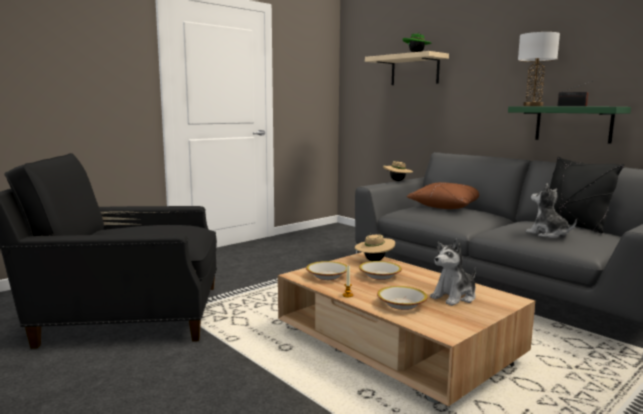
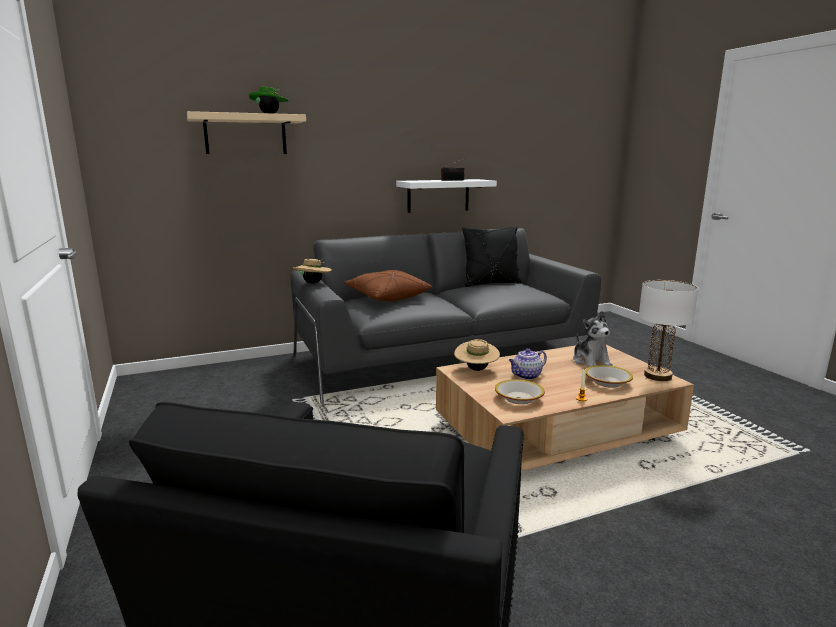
camera: 70 degrees left, 5 degrees up
bowl [359,261,402,280] -> teapot [509,348,547,380]
green shelf [508,106,631,144] -> white shelf [396,179,497,213]
table lamp [518,32,560,106] -> table lamp moved to [639,280,698,381]
plush toy [526,184,577,238] -> none

